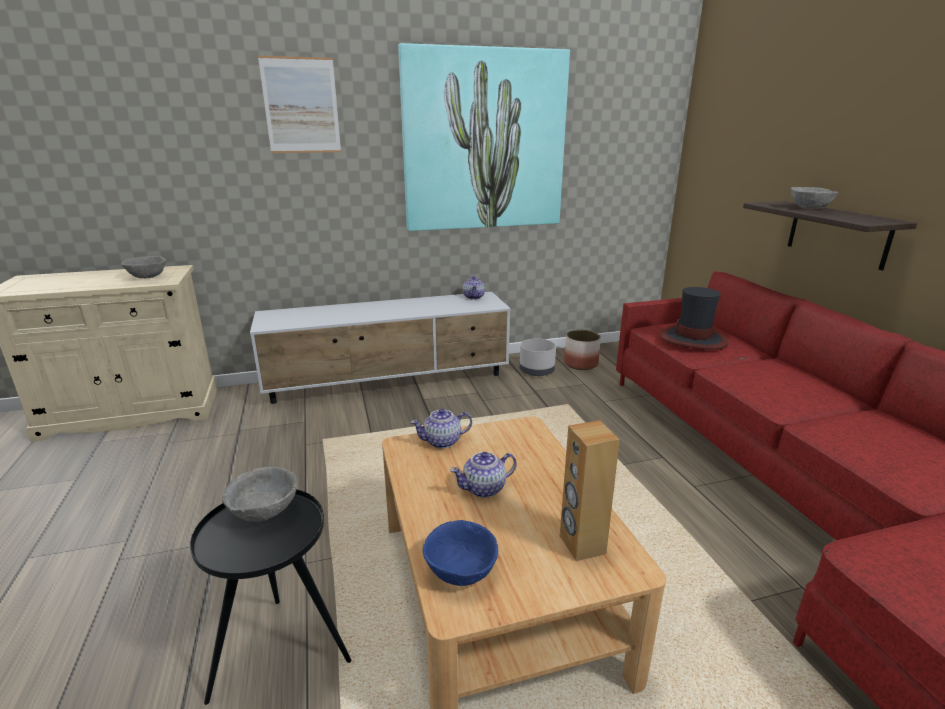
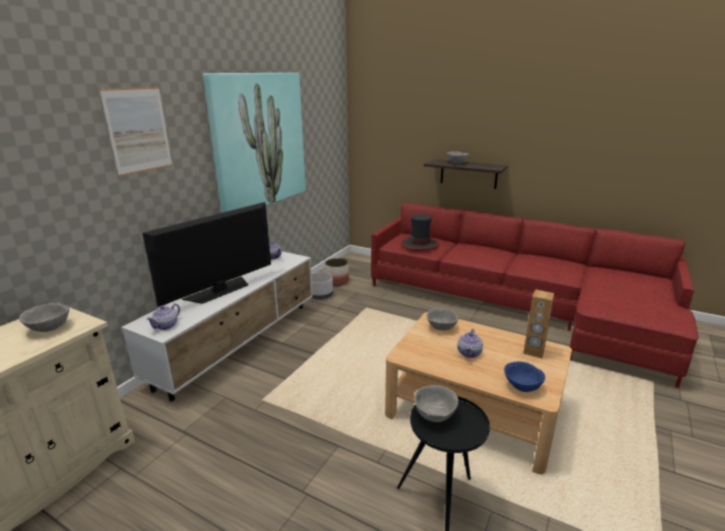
camera: 45 degrees left, 0 degrees up
teapot [410,408,472,449] -> teapot moved to [146,304,180,330]
none -> television [142,202,271,307]
none -> grey bowl [427,308,458,331]

